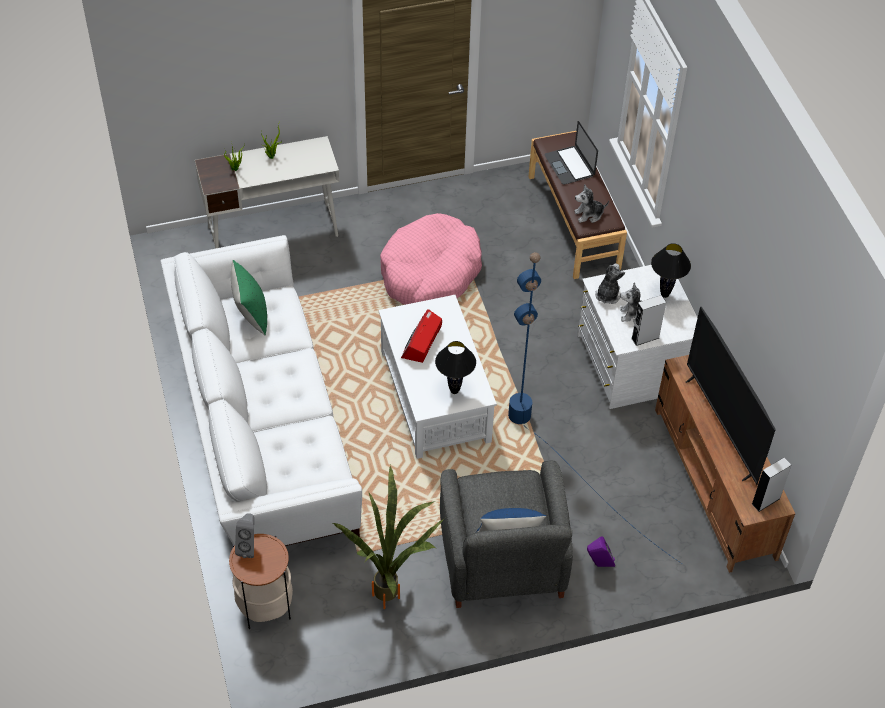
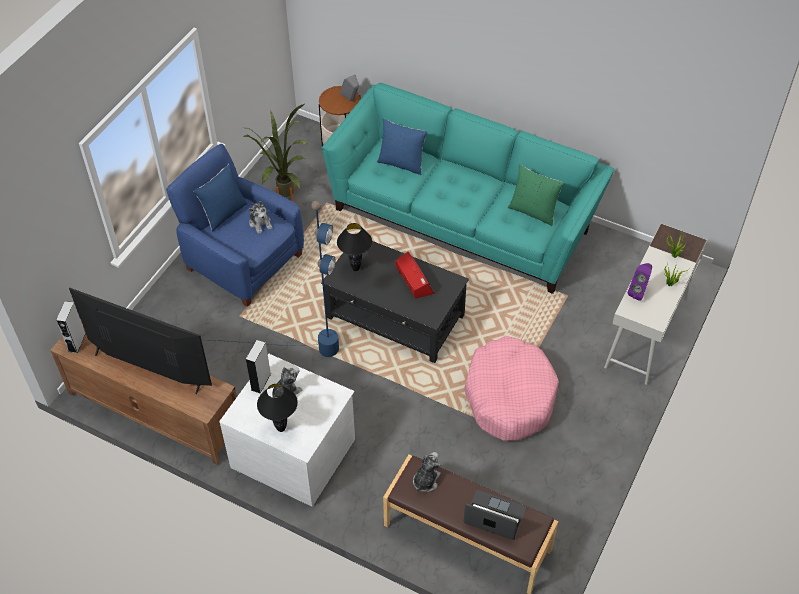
camera: 135 degrees right, 0 degrees up
white sofa [160,235,362,546] -> turquoise sofa [322,83,614,294]
white coffee table [379,295,497,459] -> black coffee table [321,241,469,363]
grey armchair [440,460,573,608] -> blue armchair [166,144,304,307]
purple speaker [587,536,615,567] -> purple speaker moved to [628,263,652,301]
plush toy [595,263,625,304] -> plush toy moved to [249,201,272,234]
none -> blue pillow [377,118,428,175]

